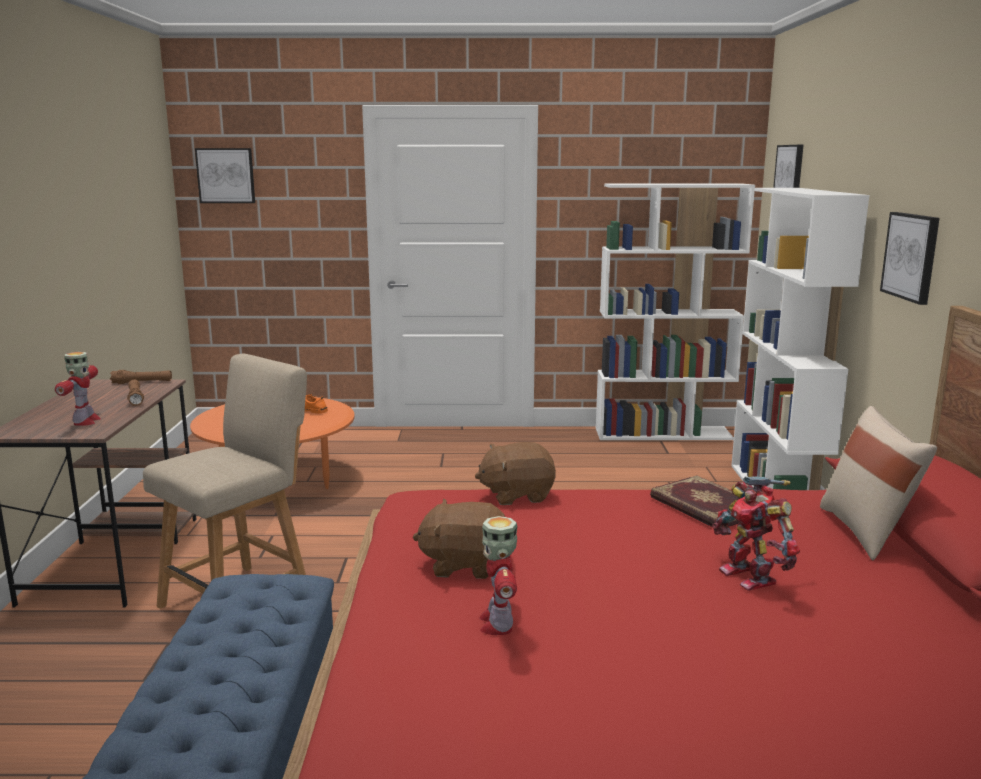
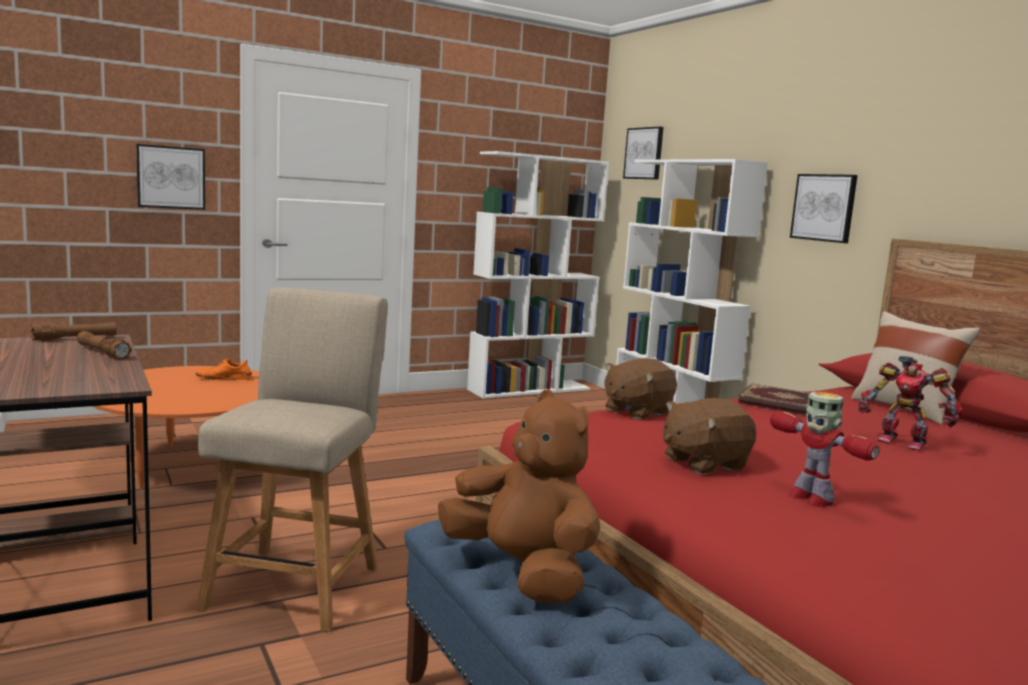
camera: 30 degrees left, 5 degrees down
toy robot [55,352,101,426] -> none
picture [195,148,255,203] -> picture moved to [136,144,205,210]
none -> brown plush toy [438,390,600,603]

